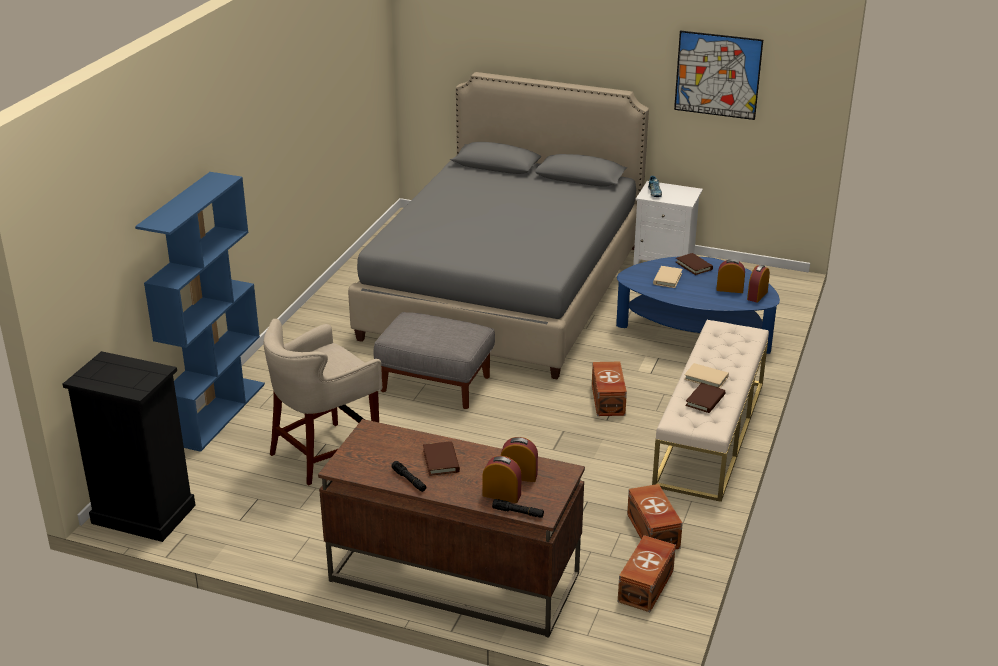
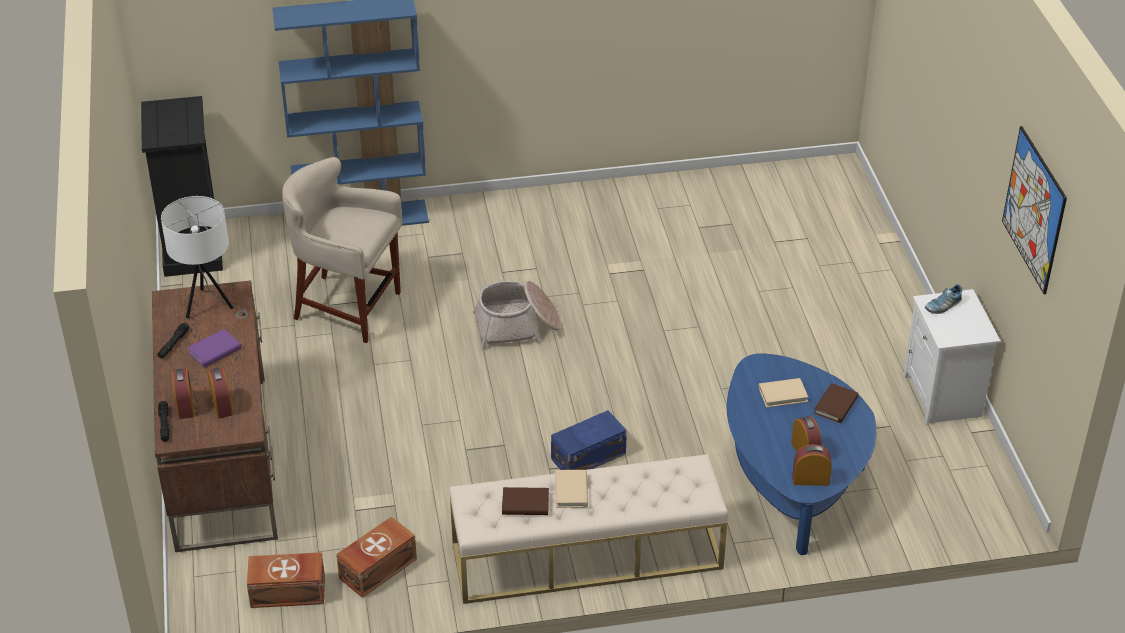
camera: 60 degrees right, 10 degrees up
grey bed [348,72,649,380] -> none
grey ottoman [373,312,495,409] -> basket [473,281,561,350]
brown book [423,441,460,476] -> purple book [187,329,241,367]
brown storage box [592,362,627,416] -> blue storage box [551,410,627,470]
none -> white table lamp [161,196,248,319]

